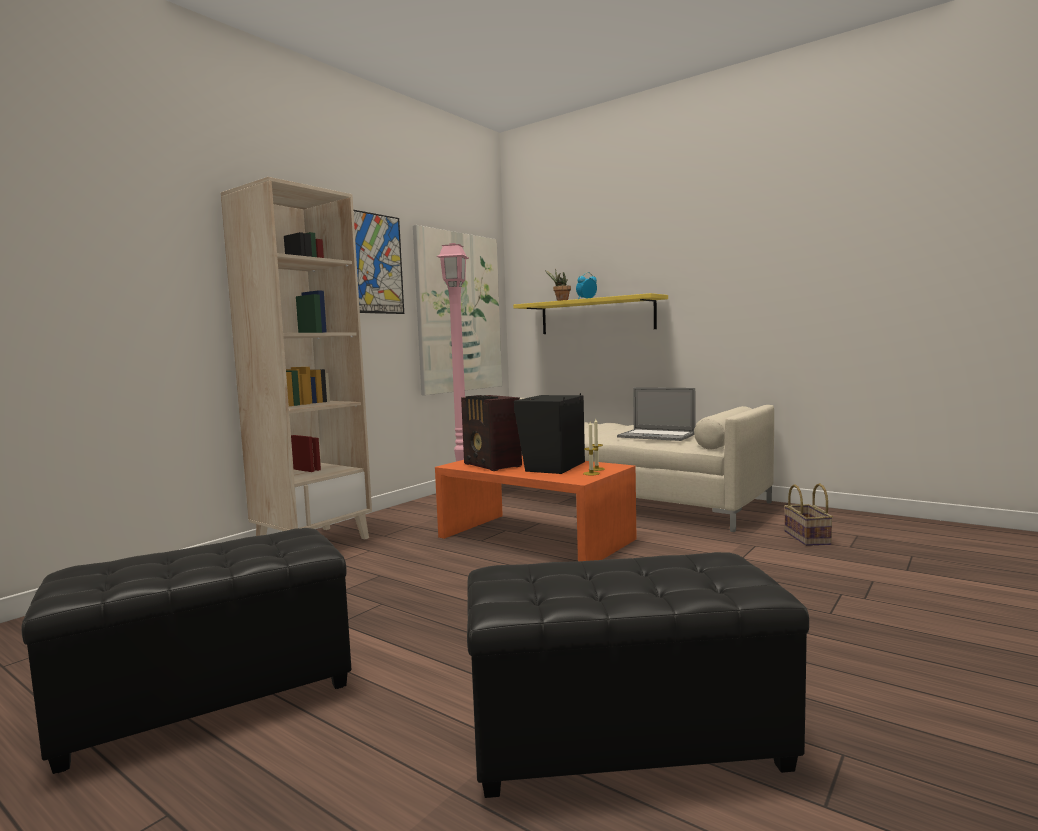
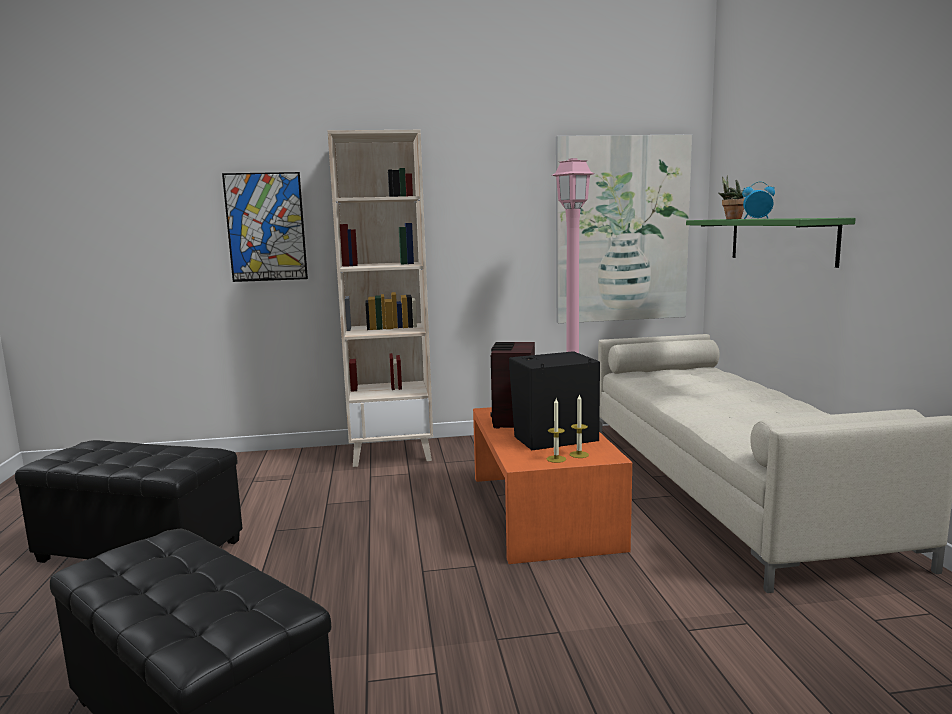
camera: 45 degrees right, 5 degrees up
picture [353,210,404,314] -> picture moved to [222,172,308,282]
yellow shelf [513,293,668,334] -> green shelf [686,218,856,268]
laptop [617,387,696,441] -> none
basket [784,483,833,546] -> none

